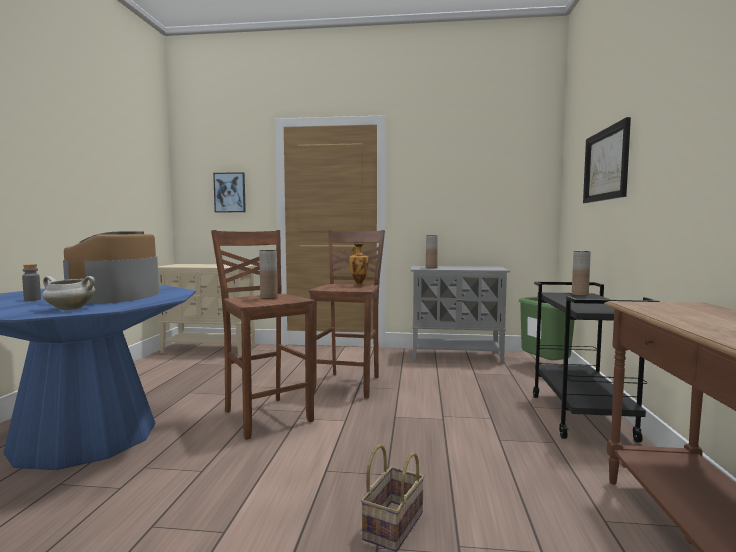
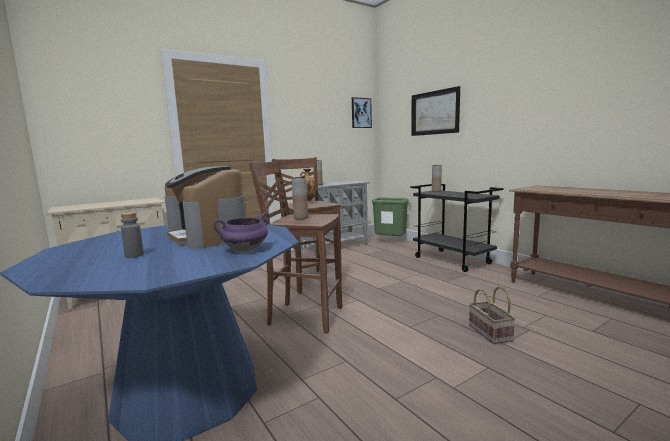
camera: 40 degrees left, 5 degrees up
white cooking pot [42,276,95,310] -> purple cooking pot [213,212,270,252]
picture [213,172,246,212] -> picture moved to [352,97,372,128]

